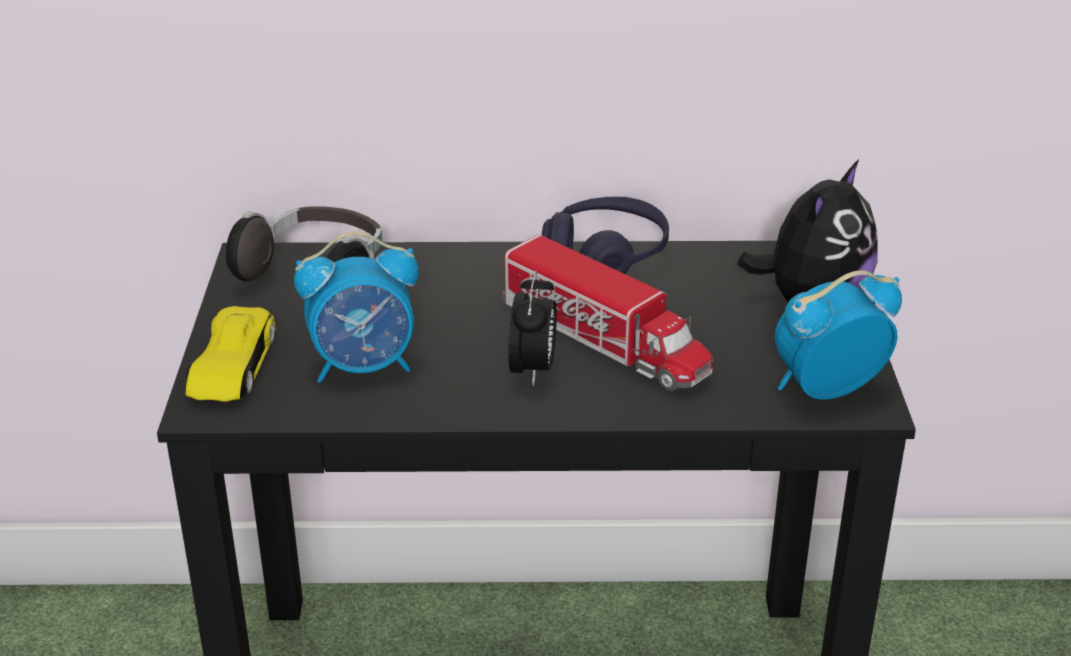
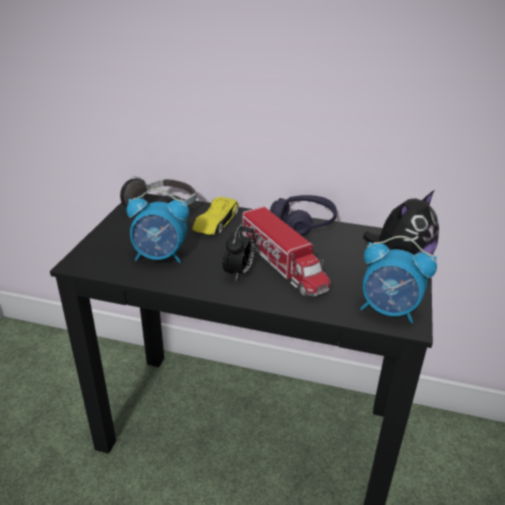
camera: 15 degrees right, 0 degrees up
yellow toy car [186,306,276,402] -> yellow toy car moved to [192,197,239,235]
alarm clock [774,270,902,399] -> alarm clock turned 150 degrees counterclockwise [360,236,437,323]

